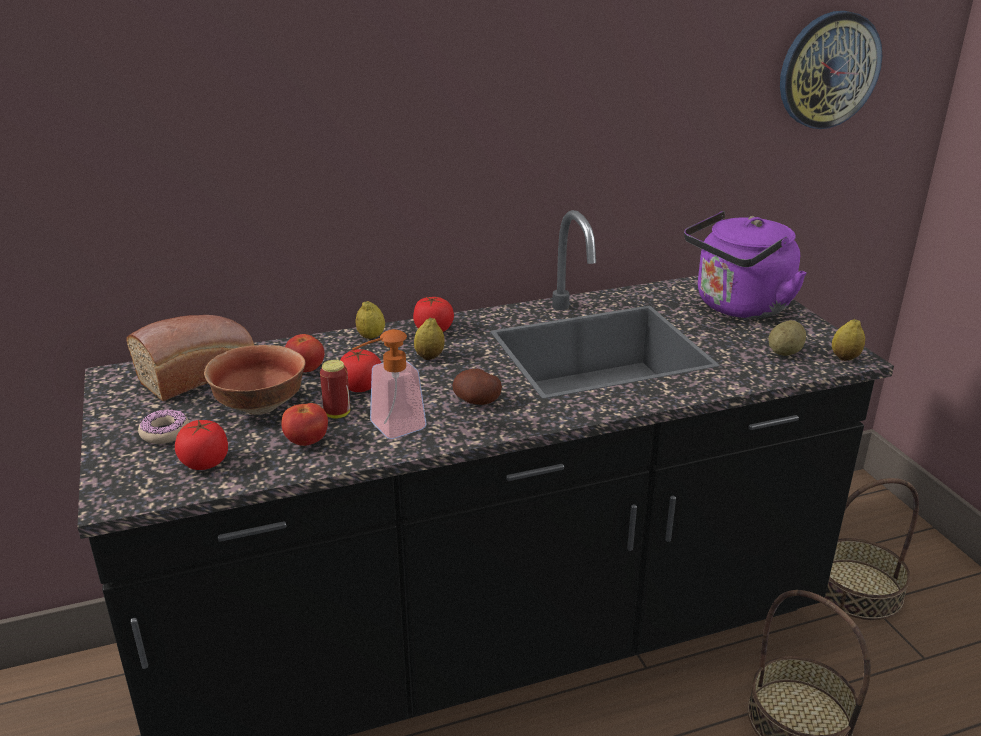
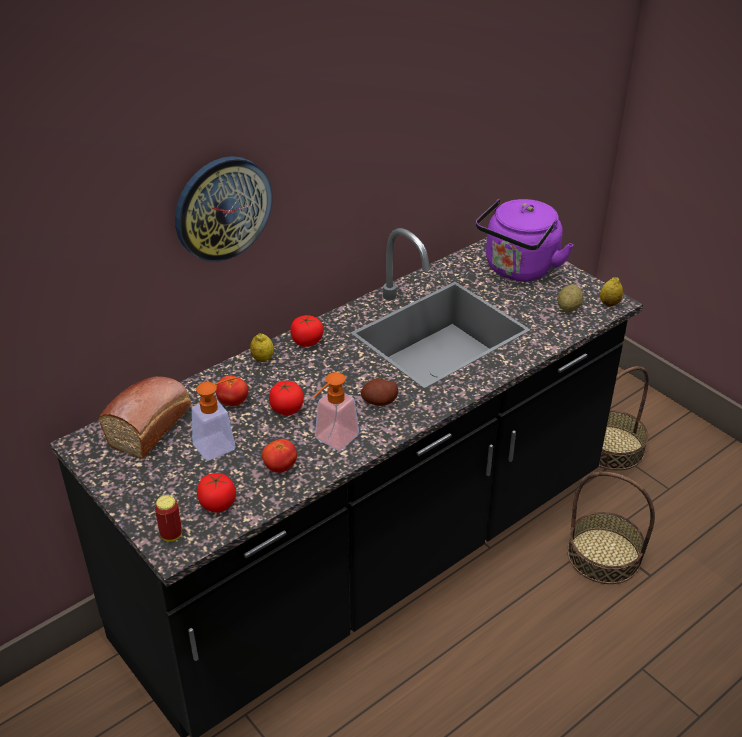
camera: 20 degrees left, 10 degrees up
donut [138,409,189,444] -> none
bowl [204,345,306,415] -> soap dispenser [192,377,238,461]
can [320,360,350,419] -> can moved to [155,495,182,542]
lemon [414,318,445,360] -> none
wall clock [780,11,882,129] -> wall clock moved to [175,156,272,262]

